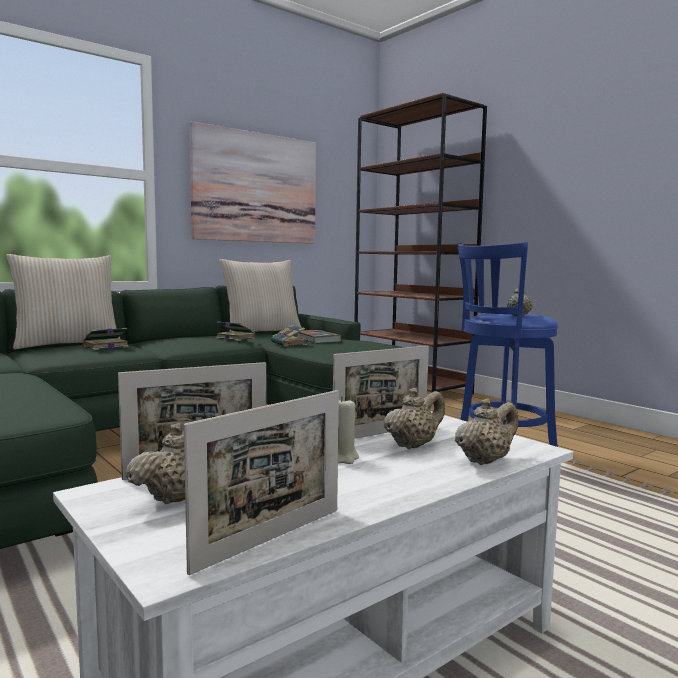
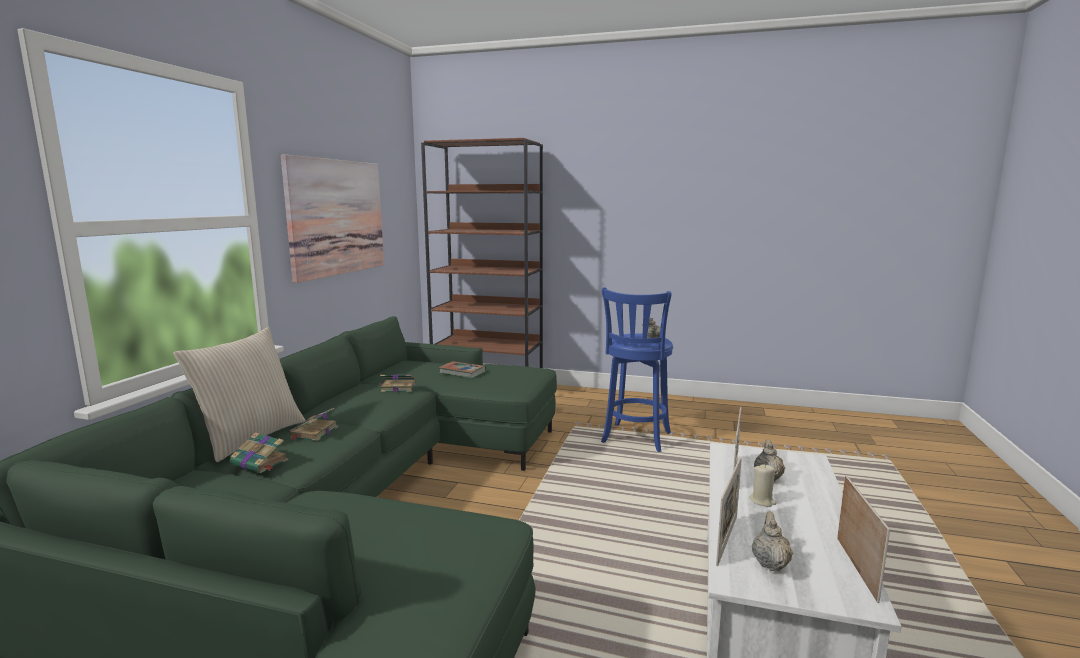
camera: 35 degrees left, 5 degrees up
beige pillow [219,259,302,332] -> none
book [271,325,307,347] -> book moved to [230,432,289,473]
beige teapot [455,399,518,465] -> none

